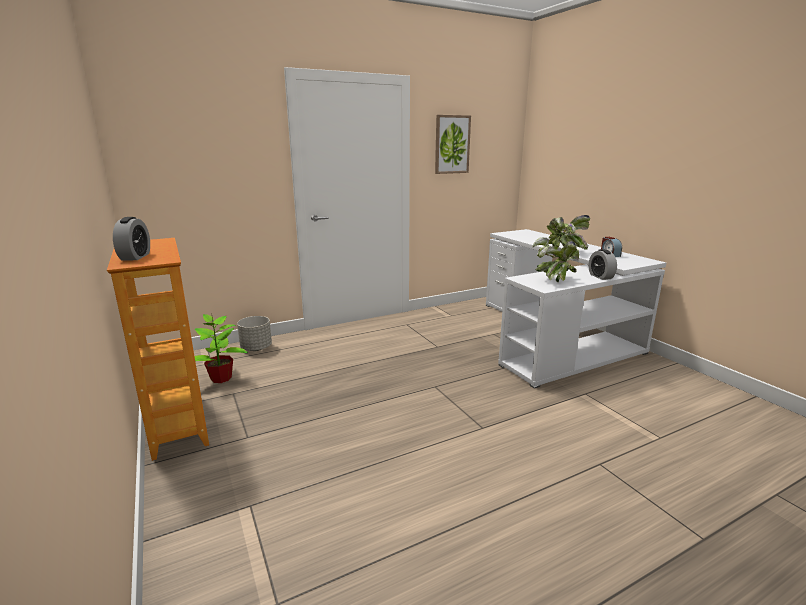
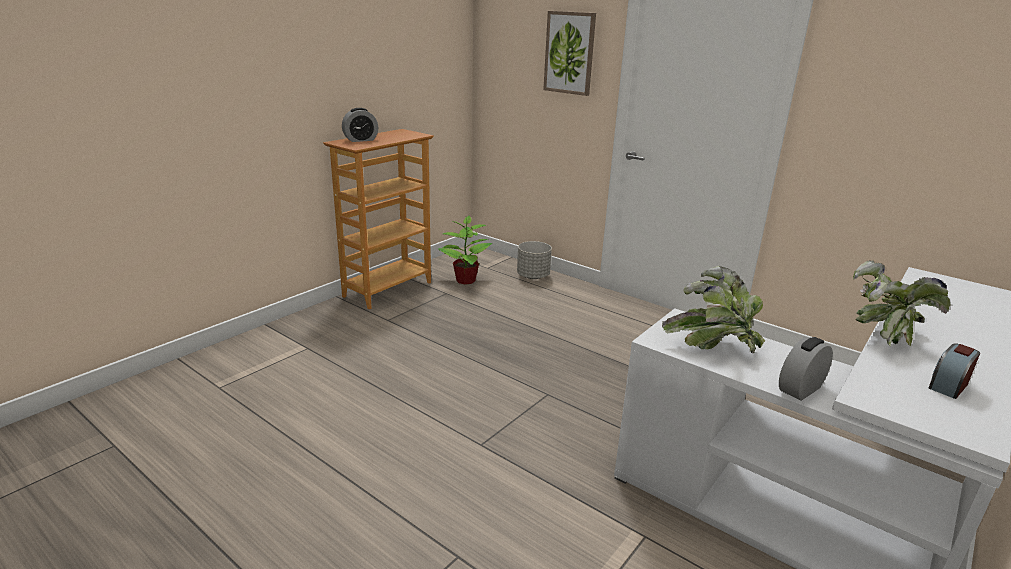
camera: 65 degrees right, 5 degrees up
picture [435,115,471,174] -> picture moved to [543,11,596,96]

